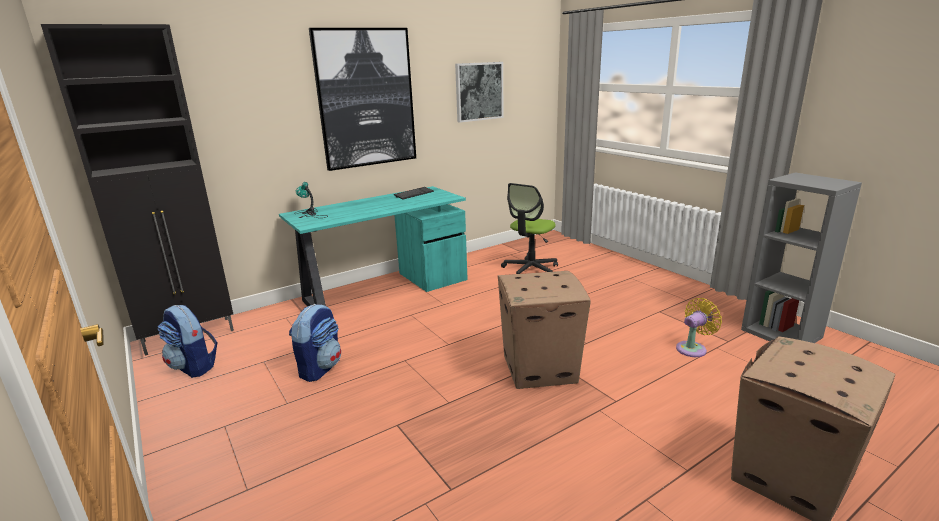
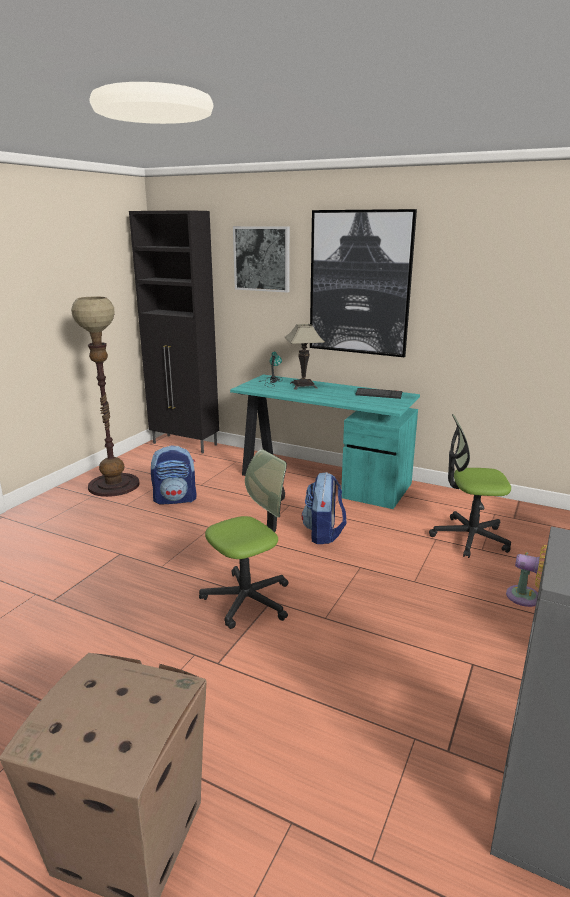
camera: 60 degrees right, 0 degrees up
backpack [157,305,217,378] -> backpack moved to [302,472,346,544]
picture [455,62,504,122] -> picture moved to [233,226,290,293]
cardboard box [498,271,591,389] -> office chair [199,449,288,629]
yellow fan [676,298,722,357] -> yellow fan moved to [506,545,547,607]
none -> floor lamp [71,296,140,497]
none -> table lamp [284,324,325,390]

